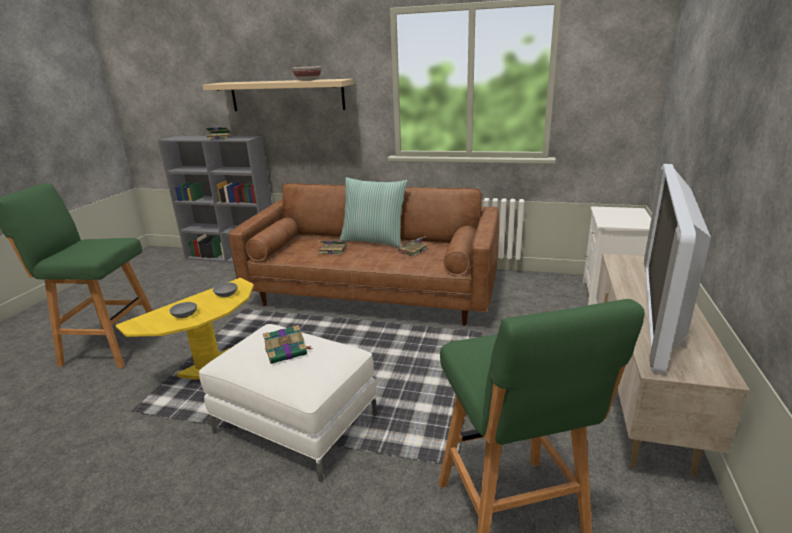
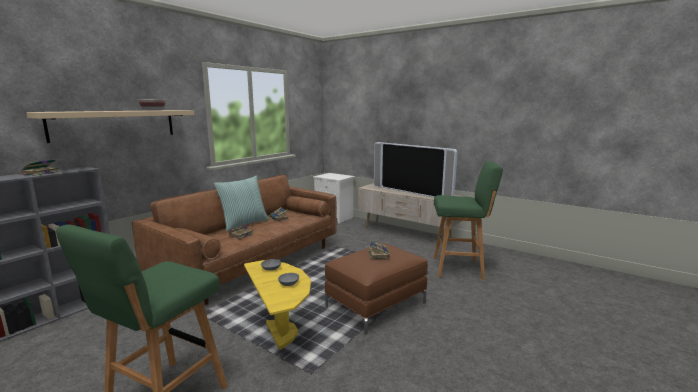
camera: 70 degrees left, 10 degrees down
white ottoman [199,324,377,482] -> brown ottoman [325,244,428,334]

